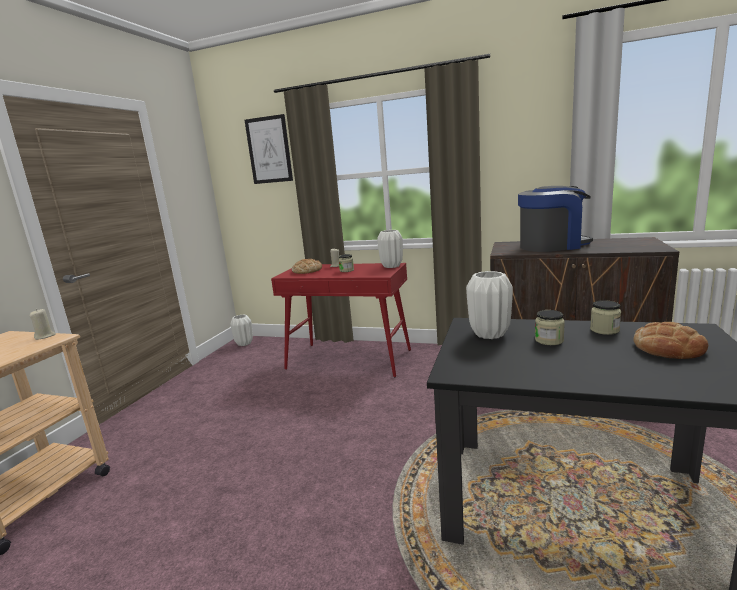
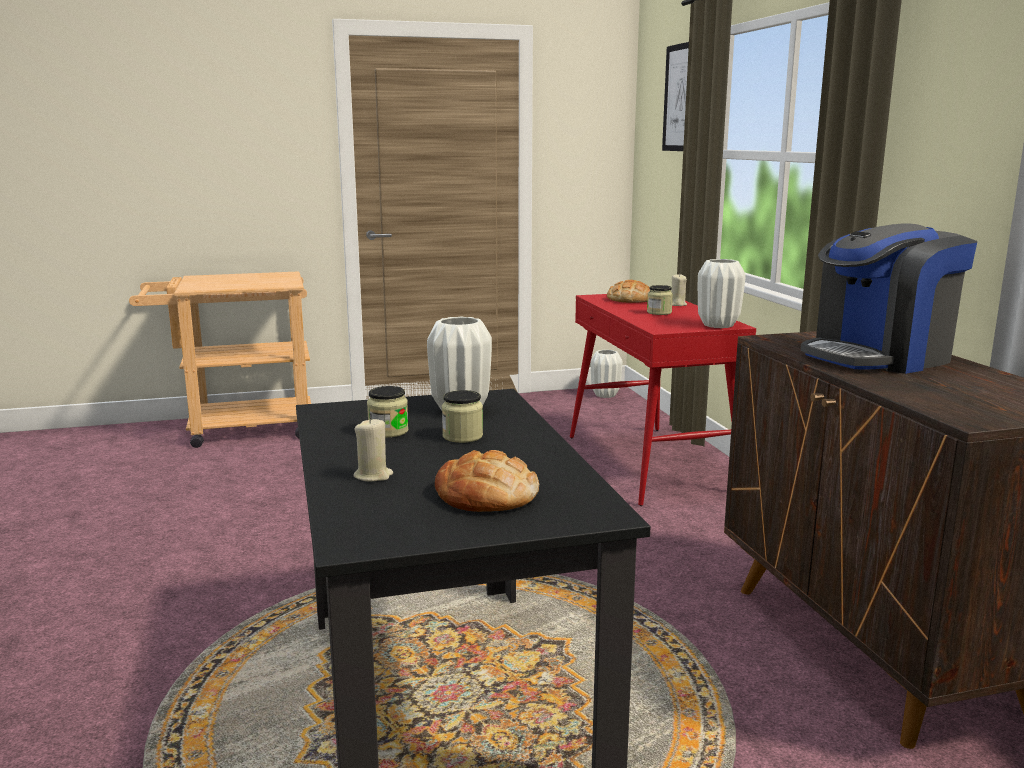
camera: 55 degrees right, 0 degrees up
beige candle [29,309,55,340] -> beige candle moved to [353,418,393,481]
coffee machine [518,186,593,252] -> coffee machine turned 105 degrees clockwise [801,223,977,374]
jar [590,300,621,335] -> jar moved to [367,386,408,438]

